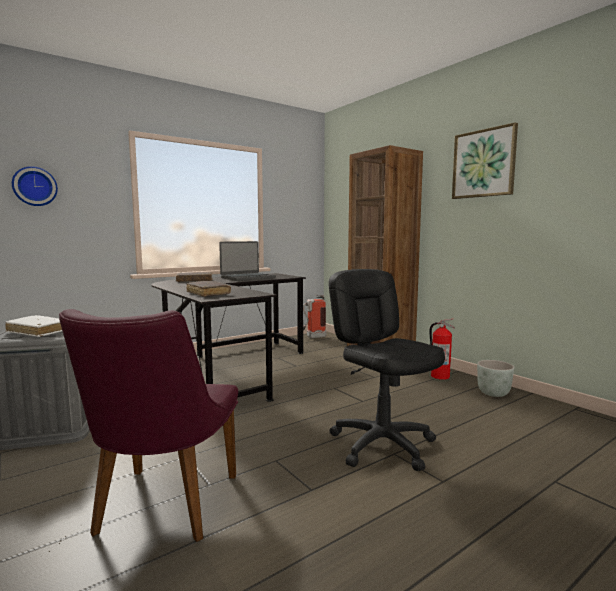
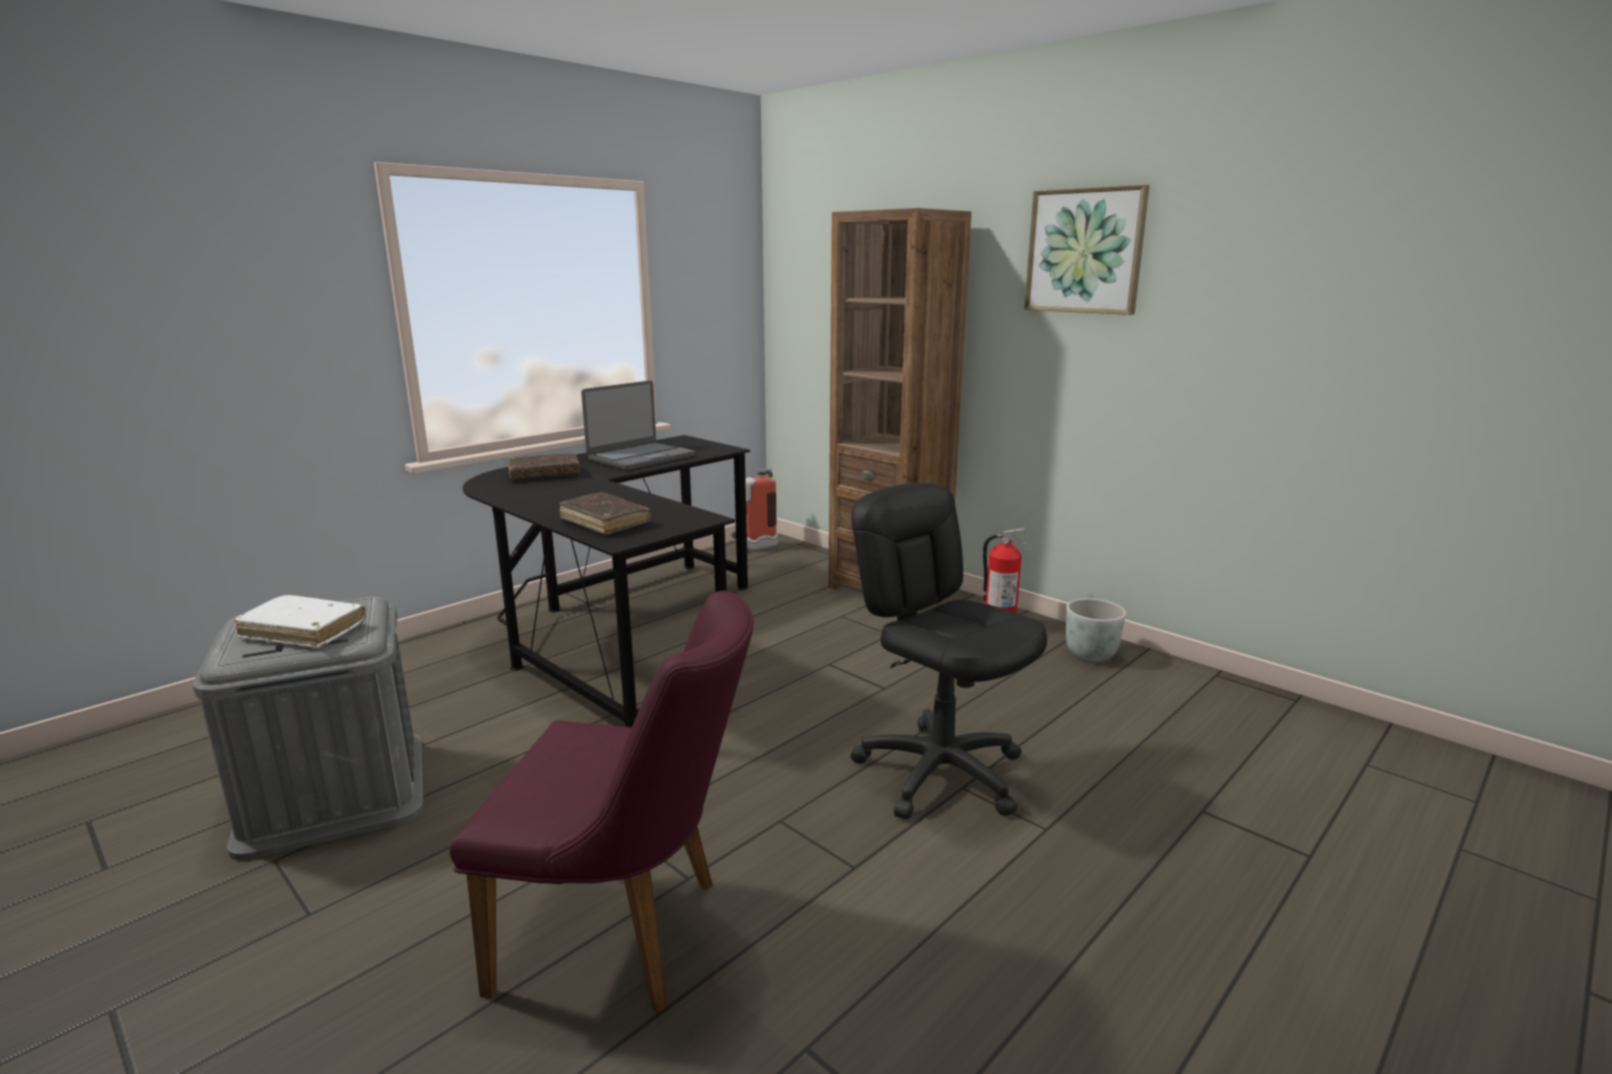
camera: 10 degrees left, 10 degrees up
wall clock [12,166,58,206] -> none
purple chair [59,309,238,542] -> purple chair turned 75 degrees counterclockwise [449,591,753,1013]

